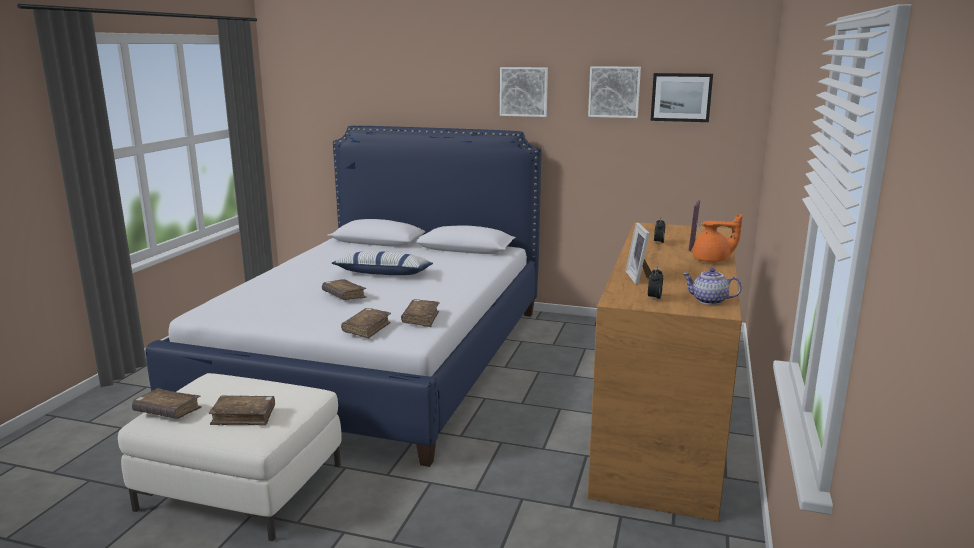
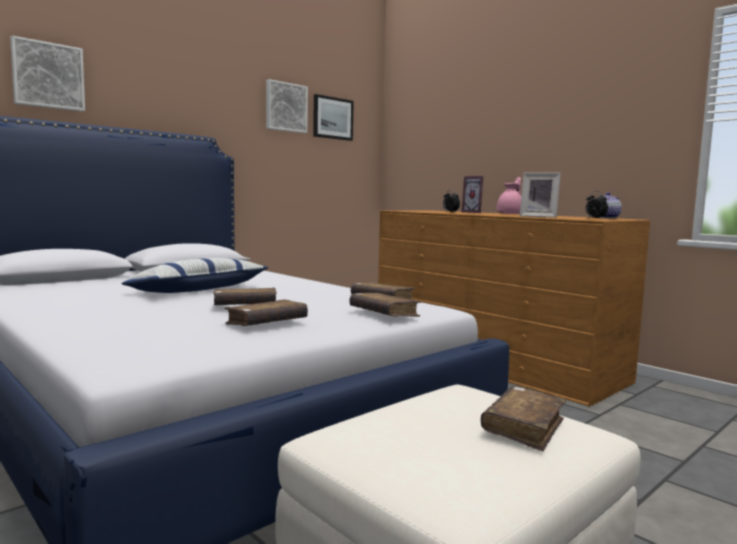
camera: 60 degrees left, 10 degrees down
brown book [132,388,202,419] -> brown book moved to [224,299,308,326]
picture [500,67,548,117] -> picture moved to [10,36,85,112]
orange teapot [692,214,742,262] -> pink teapot [497,177,521,214]

